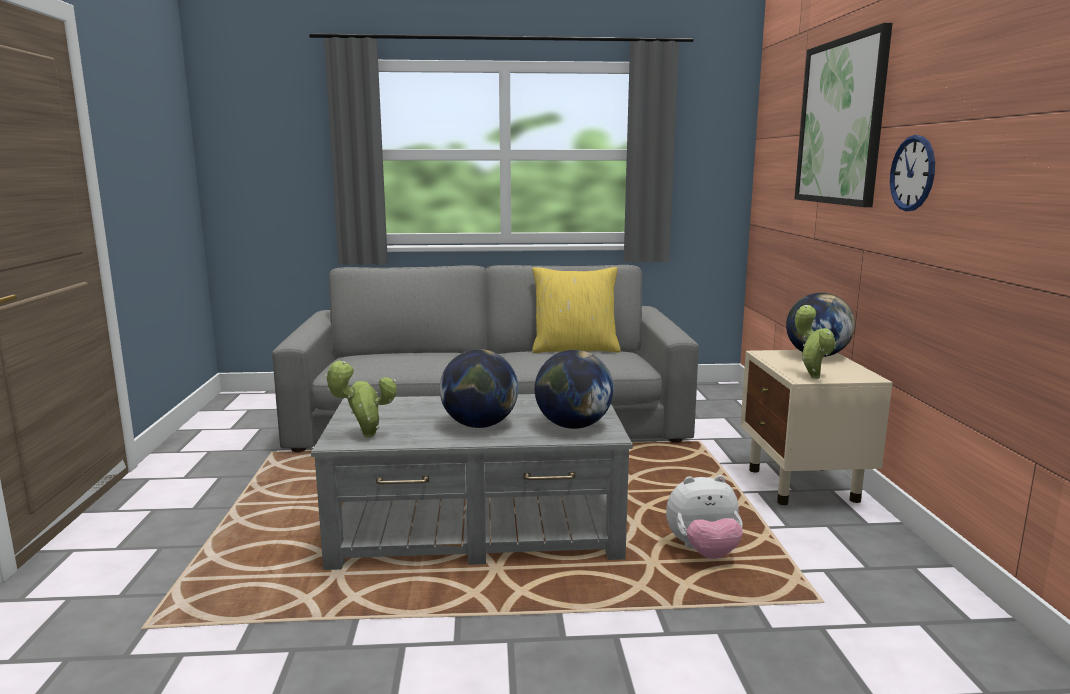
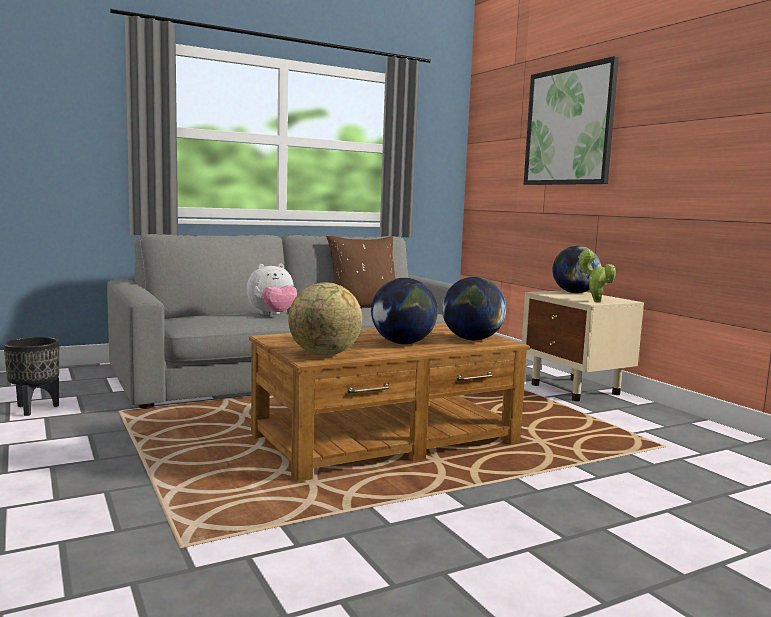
camera: 25 degrees left, 5 degrees down
grey coffee table [311,394,633,570] -> brown coffee table [249,323,530,482]
potted plant [324,361,397,438] -> globe [288,283,362,356]
yellow pillow [532,267,621,353] -> brown pillow [327,236,395,307]
plush toy [666,475,743,559] -> plush toy moved to [247,264,297,315]
wall clock [890,135,935,211] -> none
none -> black planter [3,337,59,416]

